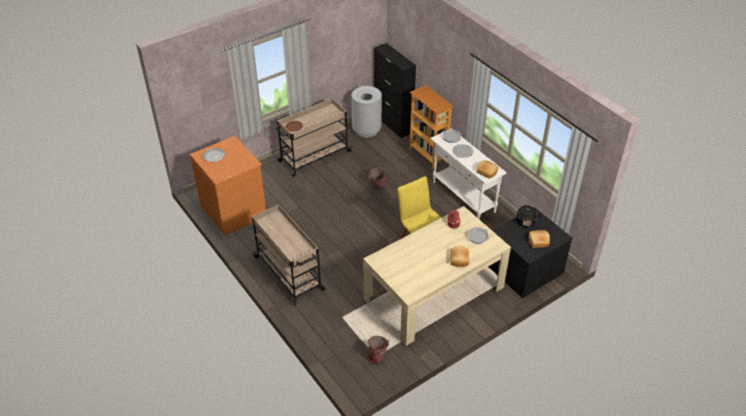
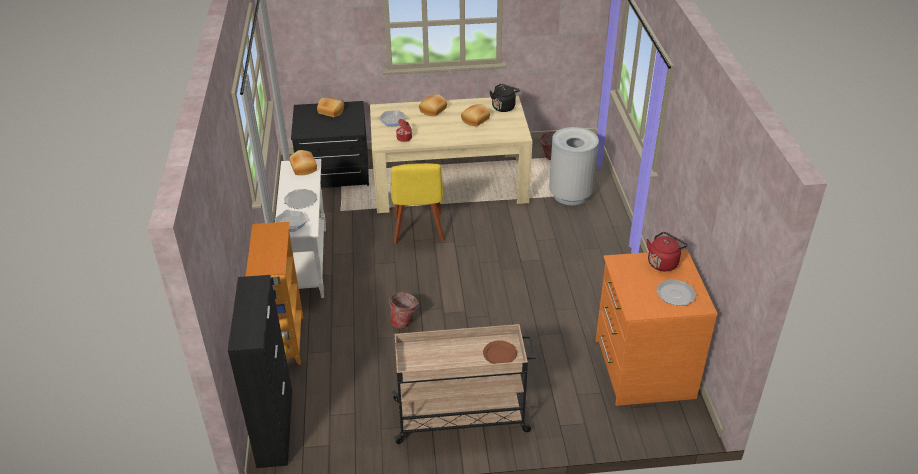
camera: 150 degrees left, 5 degrees down
beige cart [252,204,325,306] -> none
grey trash can [351,86,382,138] -> grey trash can moved to [549,127,599,205]
black kettle [516,205,541,227] -> black kettle moved to [489,84,520,112]
none -> bread [461,104,490,126]
none -> red kettle [647,232,688,271]

